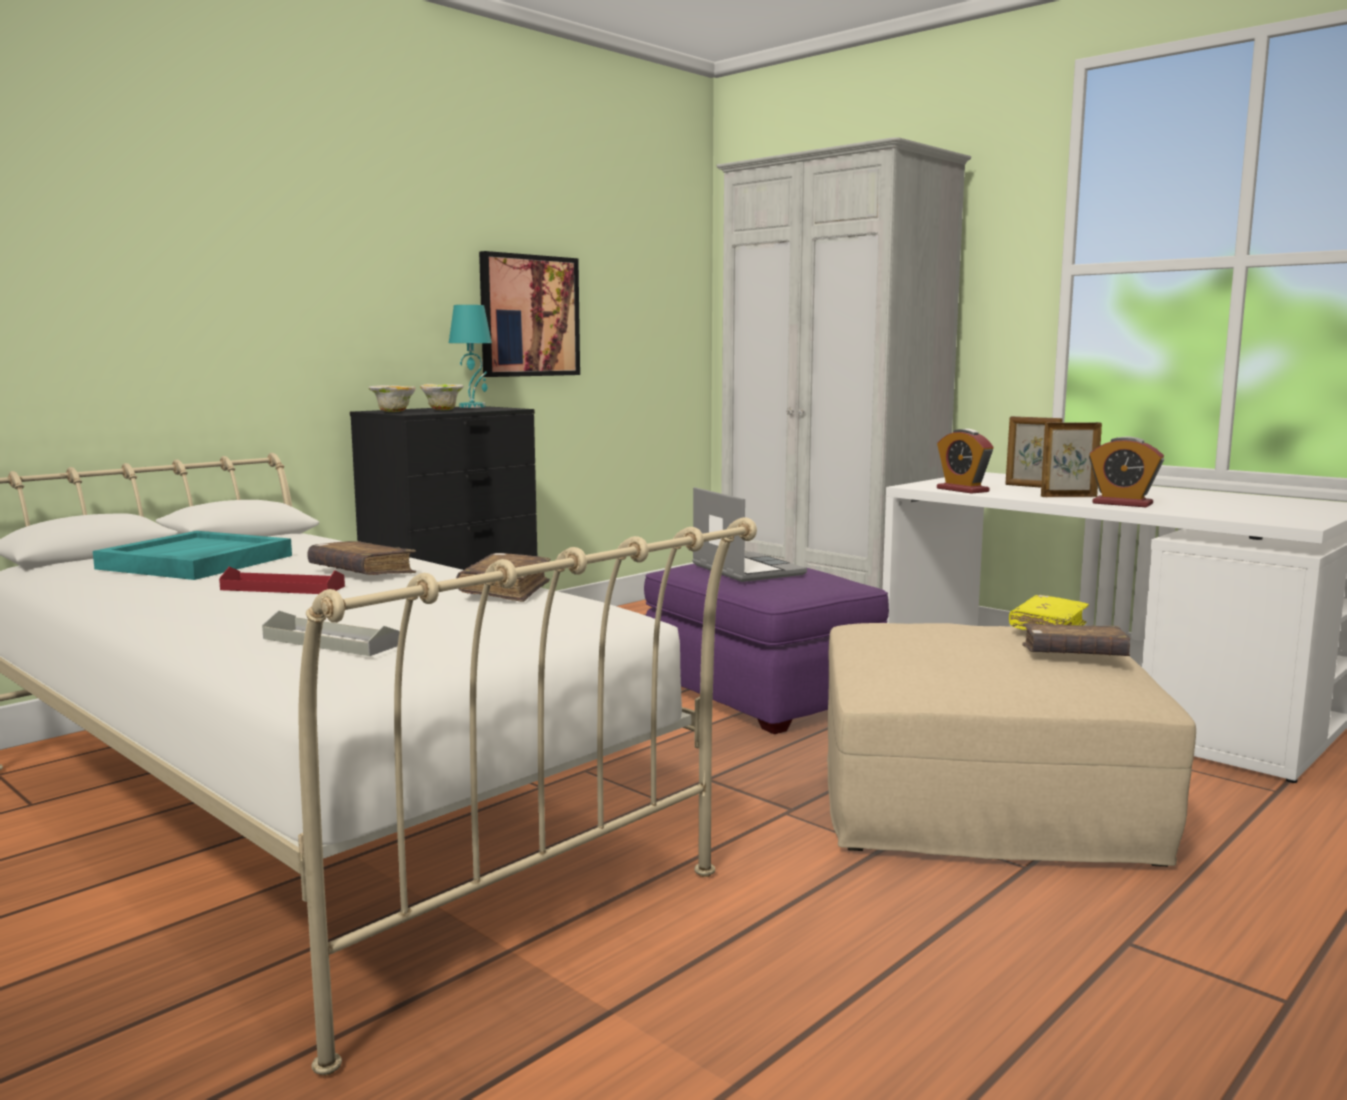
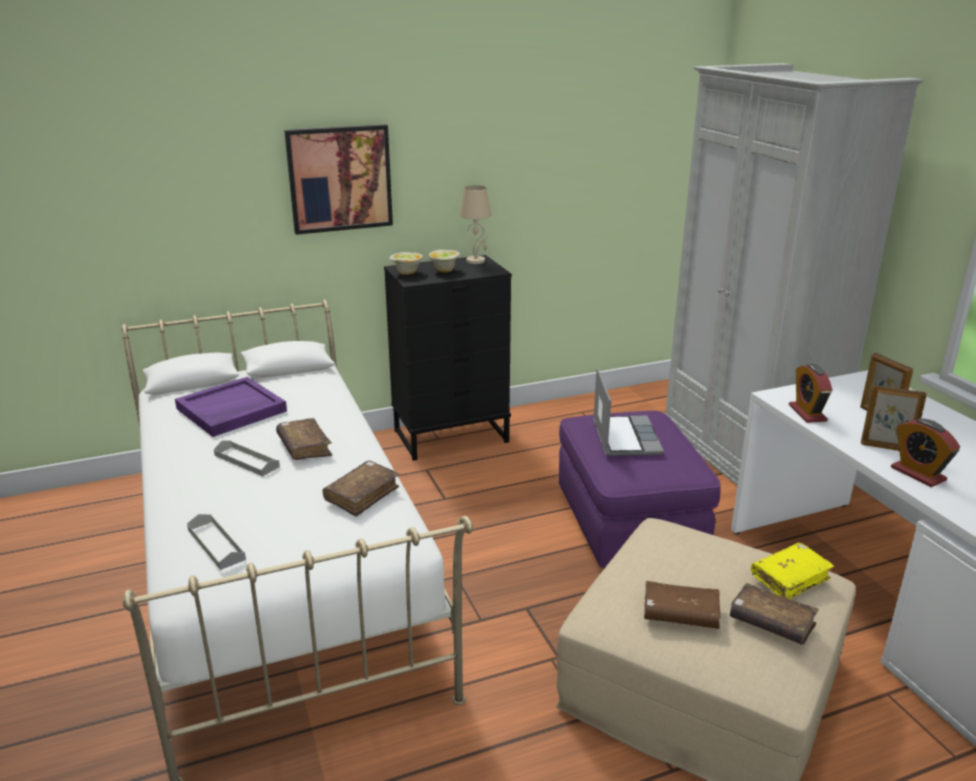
camera: 25 degrees right, 15 degrees up
turquoise tray [93,531,292,580] -> purple tray [175,377,287,437]
red tray [219,567,345,594] -> grey tray [214,440,280,476]
turquoise table lamp [449,305,492,408] -> beige table lamp [460,185,491,264]
picture [479,251,580,377] -> picture moved to [284,124,393,235]
none -> brown book [644,581,721,629]

